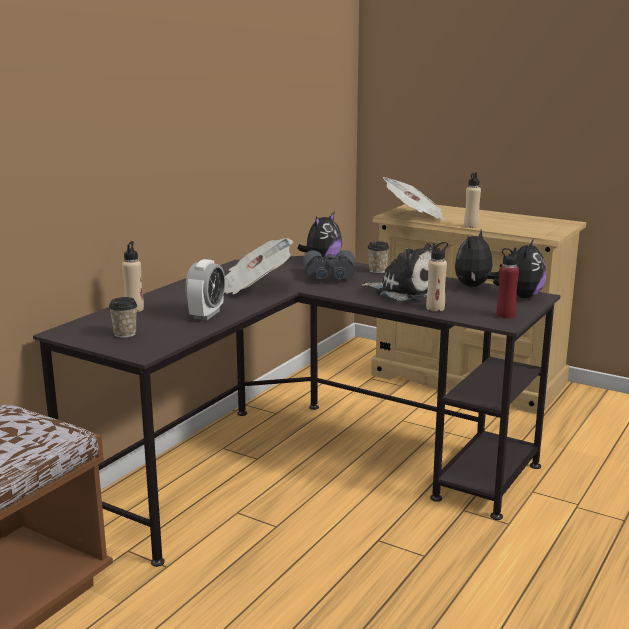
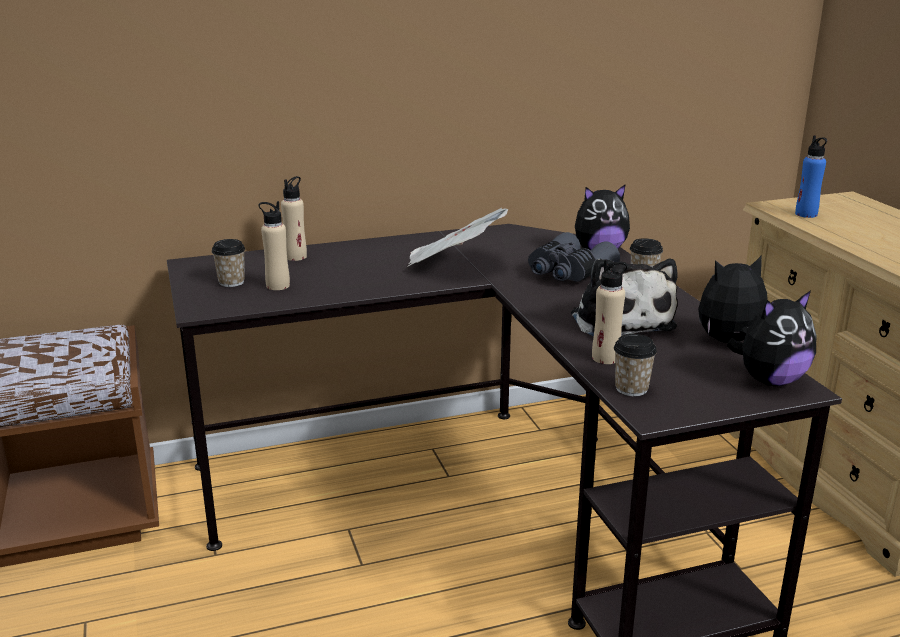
camera: 40 degrees right, 5 degrees up
alarm clock [185,259,225,320] -> none
newspaper [383,177,445,220] -> blue bottle [795,135,827,218]
beige bottle [464,172,481,228] -> beige bottle moved to [258,201,290,290]
red bottle [496,248,519,319] -> none
none -> cup [614,334,657,396]

